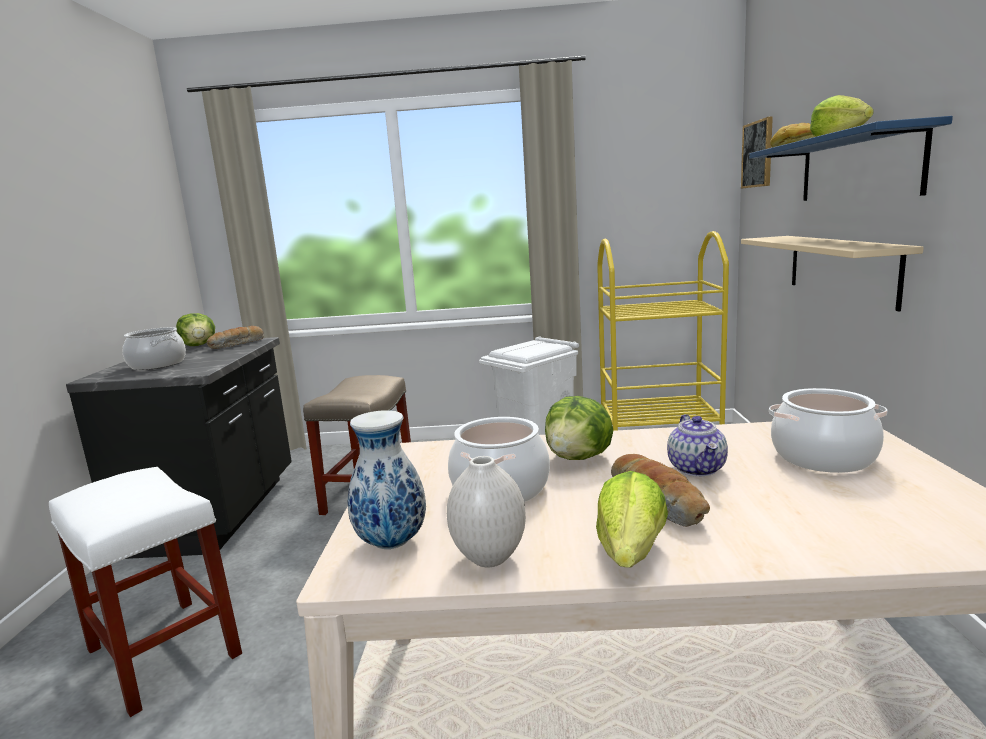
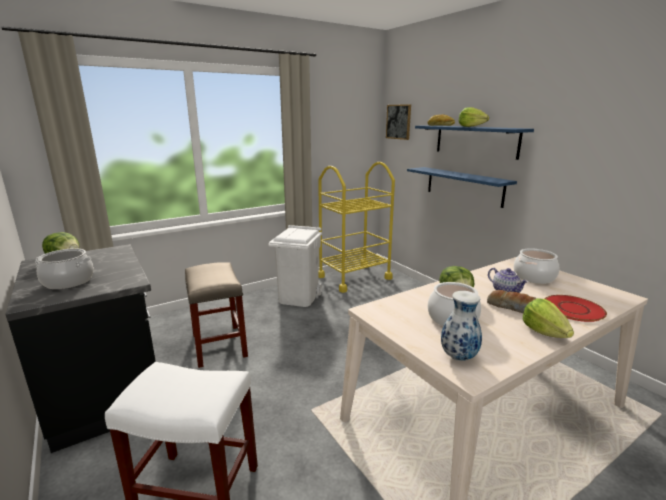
camera: 35 degrees left, 5 degrees up
bread [207,326,264,349] -> none
white vase [447,456,526,567] -> none
beige shelf [741,236,924,311] -> blue shelf [407,167,517,208]
none -> red plate [544,295,607,322]

